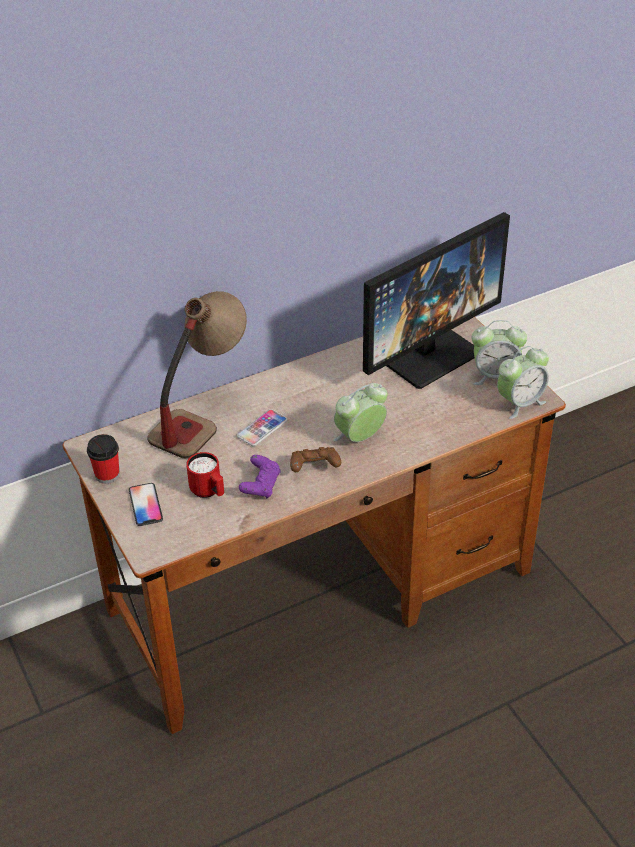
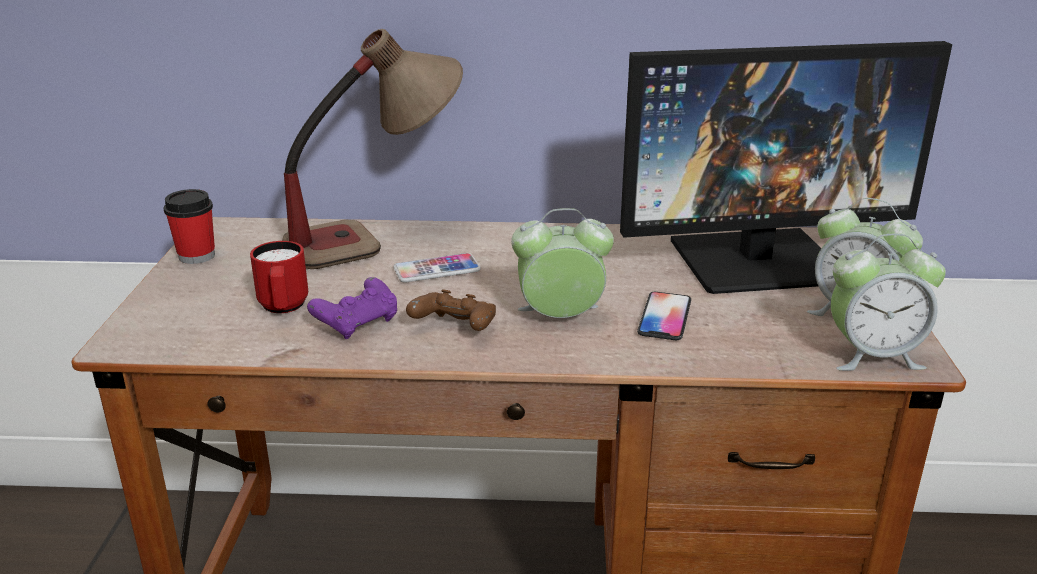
camera: 30 degrees right, 15 degrees down
phone [129,483,163,526] -> phone moved to [637,292,691,340]

